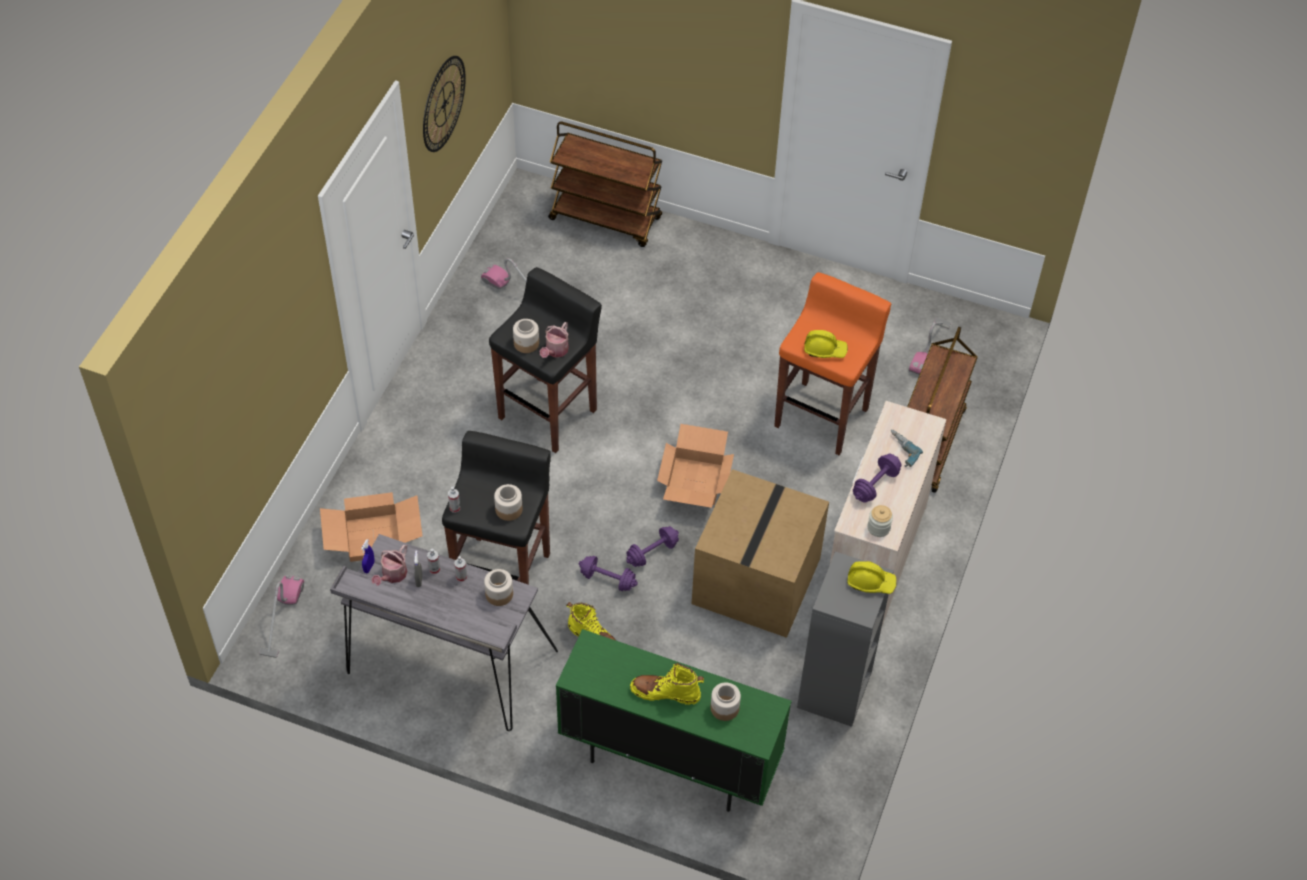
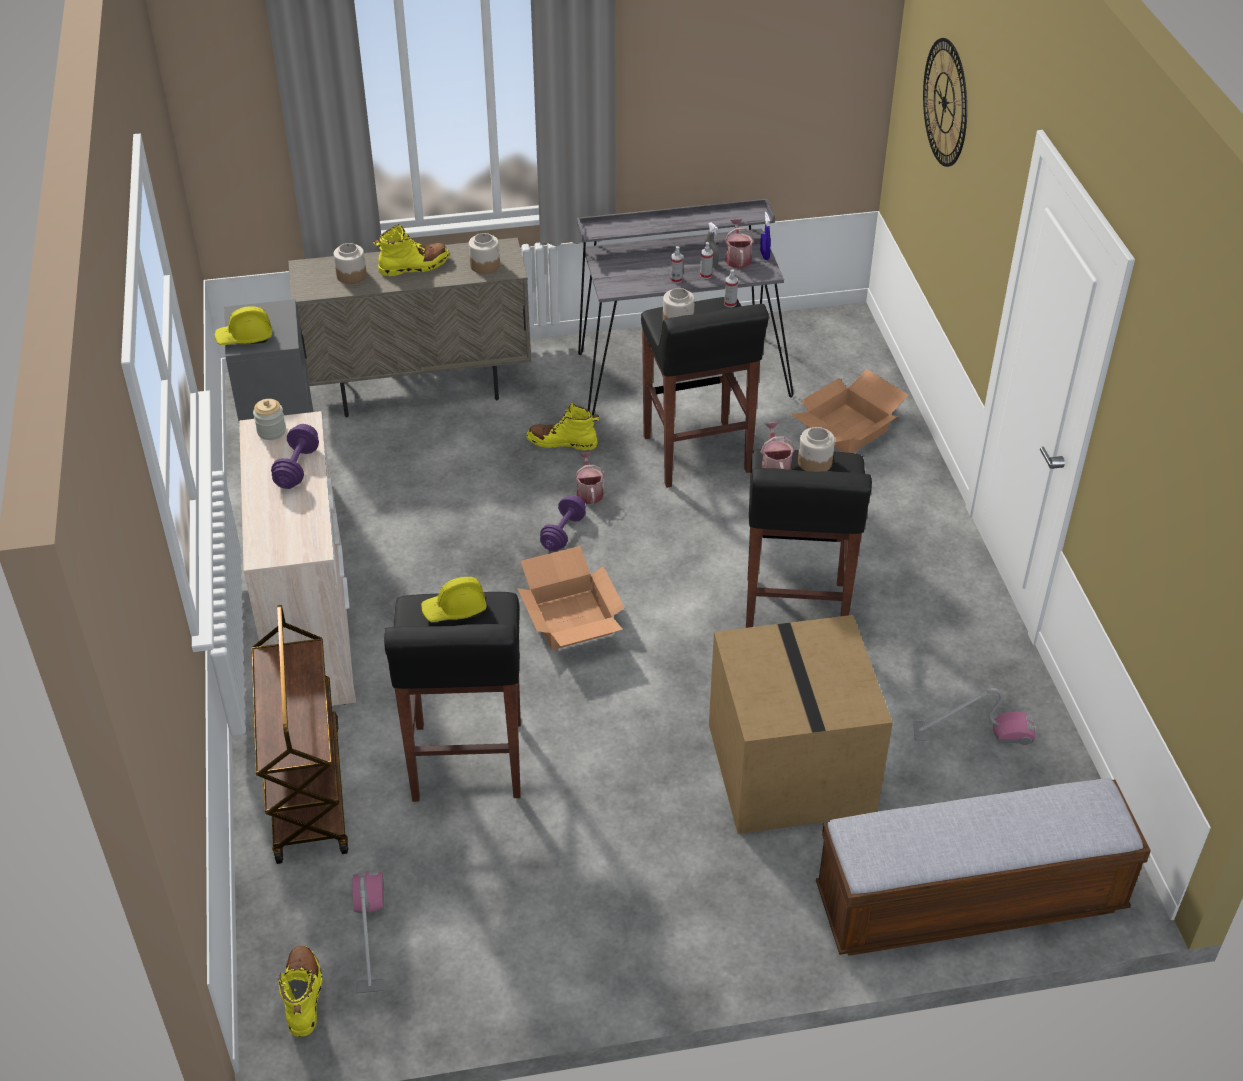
camera: 150 degrees right, 10 degrees down
vacuum cleaner [259,575,304,658] -> none
wall clock [423,56,466,152] -> wall clock moved to [923,38,967,167]
jar [484,569,513,606] -> jar moved to [469,233,500,274]
brown cart [548,121,662,247] -> bench [816,778,1151,956]
green cabinet [556,629,792,812] -> beige cabinet [288,238,531,418]
purple dumbbell [579,556,638,591] -> watering can [575,452,605,504]
cardboard box [692,469,829,638] -> cardboard box moved to [709,615,893,834]
orange stool [774,272,891,455] -> black stool [384,592,521,802]
power drill [891,430,923,467] -> none
none -> yellow boot [278,946,323,1037]

